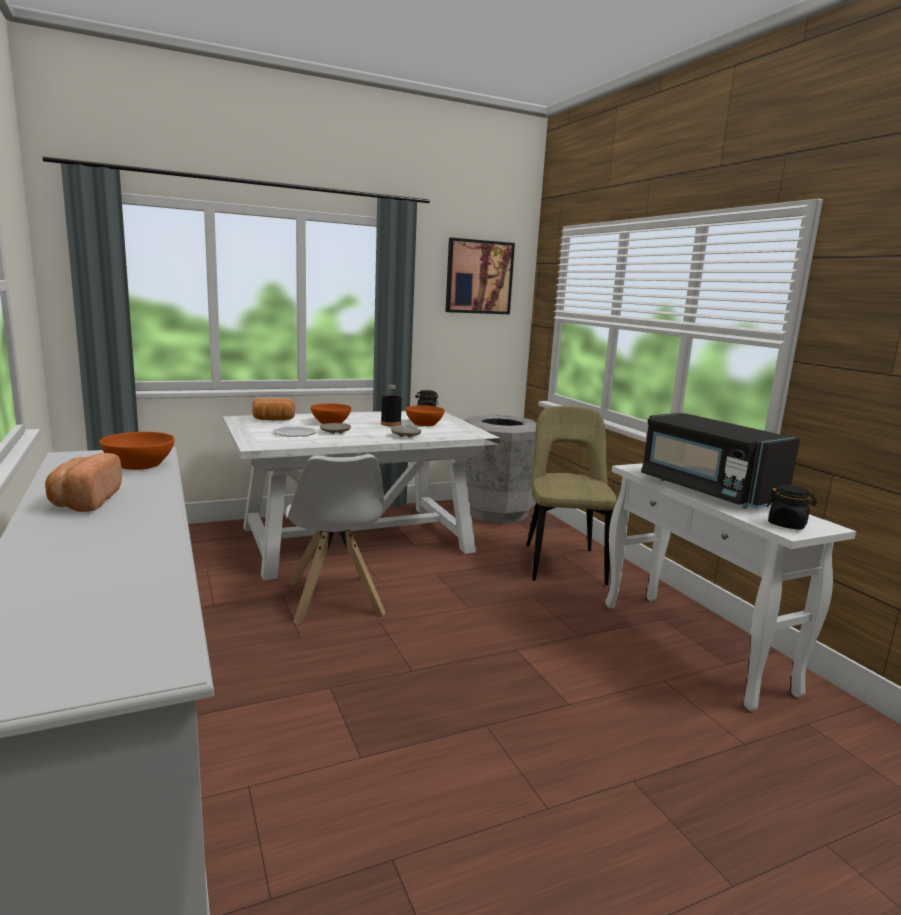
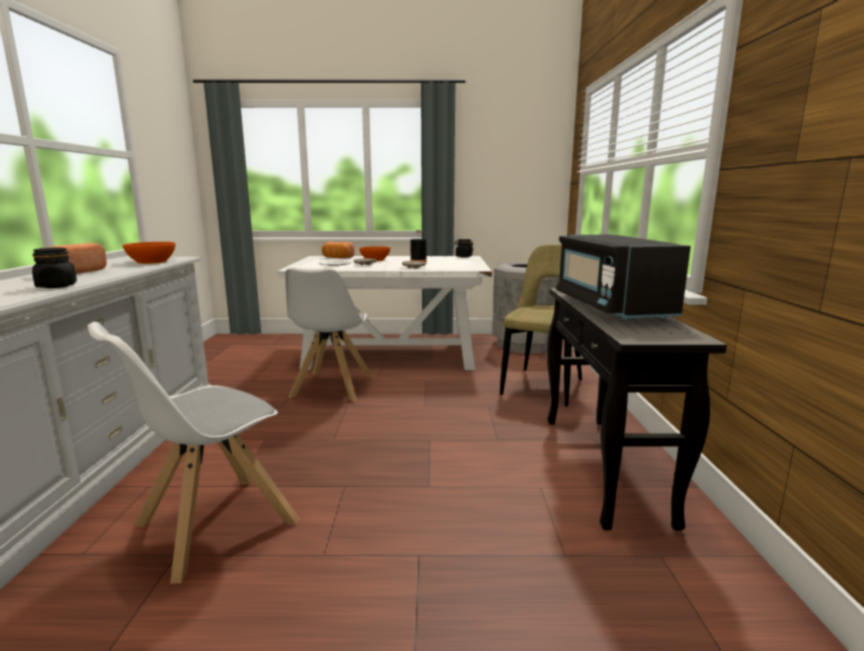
camera: 25 degrees right, 0 degrees up
orange bowl [406,405,445,426] -> none
picture [445,238,515,314] -> none
white console table [605,463,856,711] -> black console table [547,288,727,530]
black jar [767,485,817,530] -> black jar moved to [32,247,77,288]
none -> chair [87,322,300,584]

